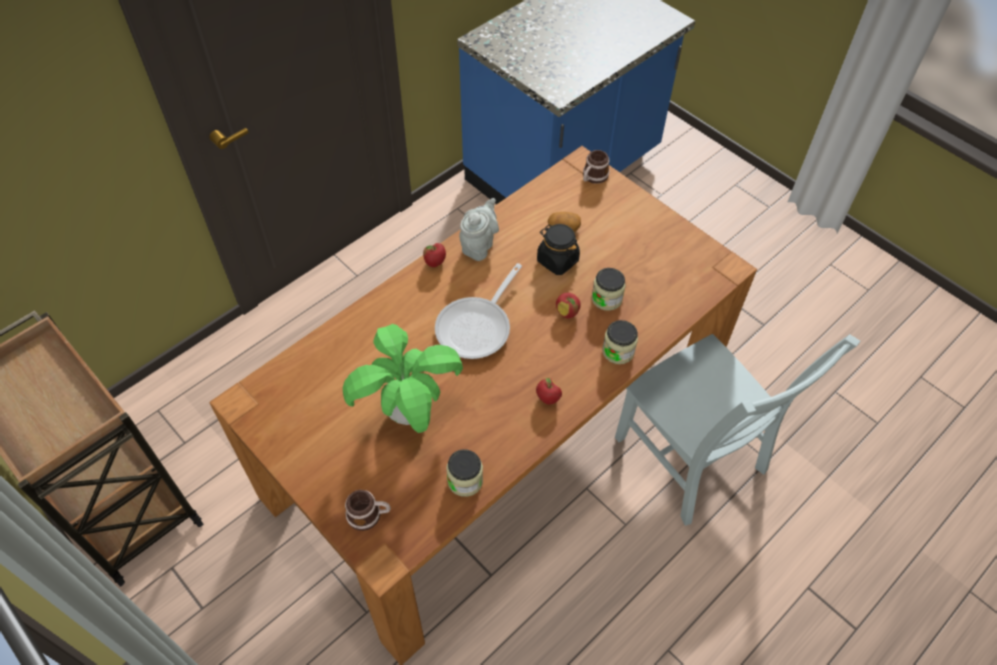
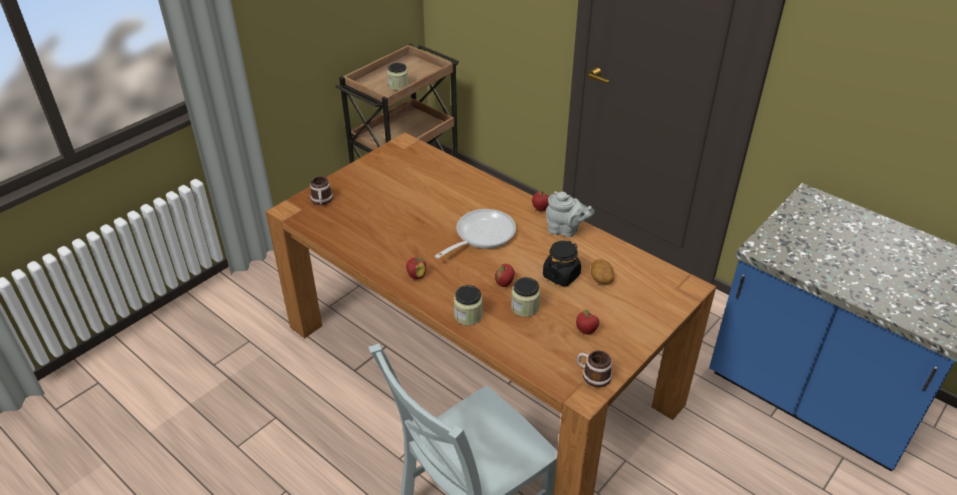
camera: 85 degrees right, 15 degrees down
potted plant [343,324,463,433] -> none
frying pan [435,263,522,359] -> frying pan turned 105 degrees clockwise [435,209,516,259]
jar [446,449,483,497] -> jar moved to [387,62,408,90]
mug [583,150,610,184] -> mug moved to [577,350,612,387]
none -> apple [576,310,599,334]

